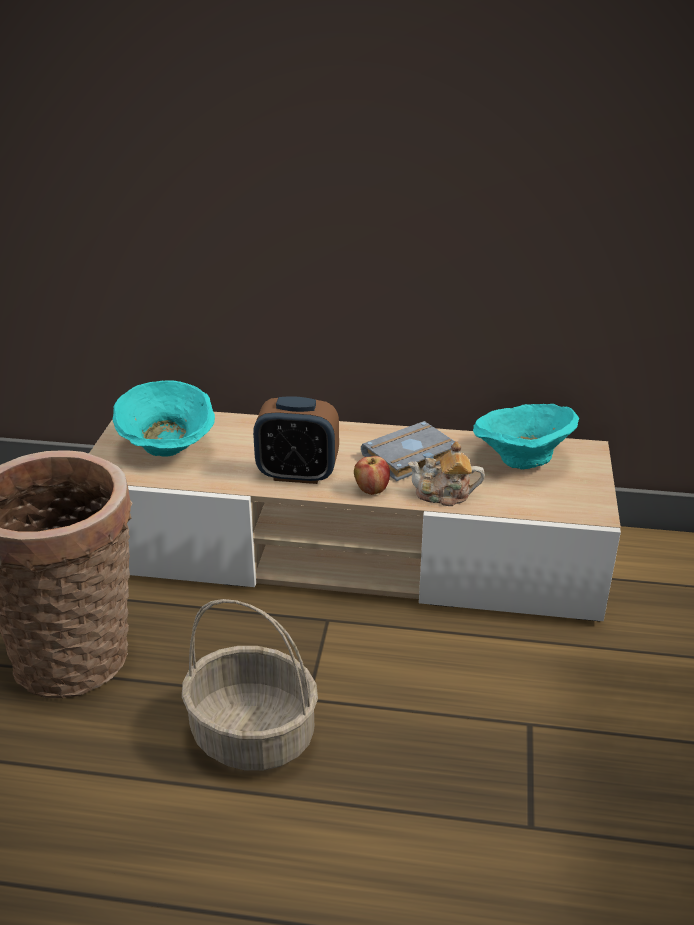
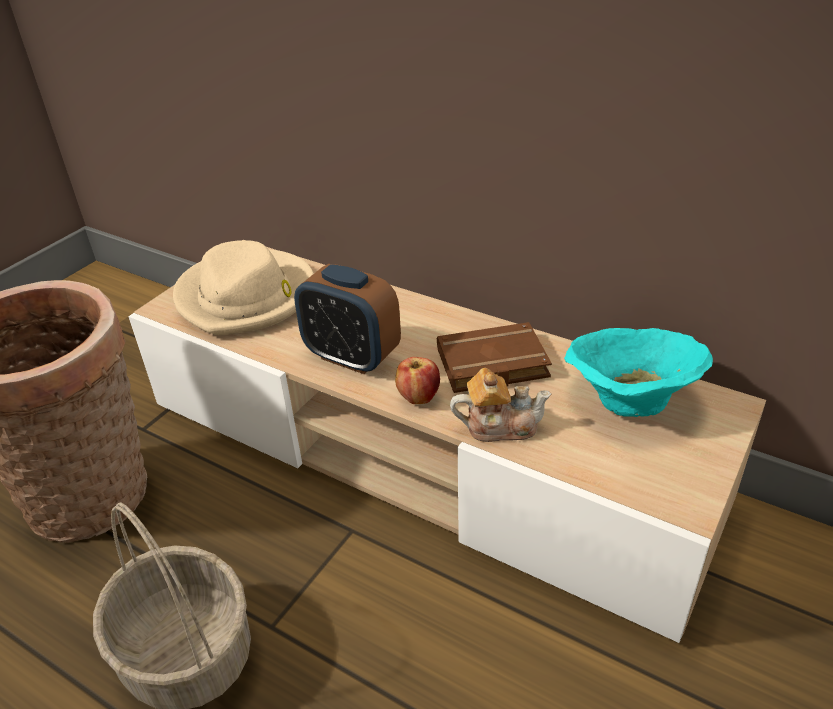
camera: 25 degrees right, 5 degrees up
turquoise bowl [113,380,215,456] -> beige hat [173,240,314,335]
grey book [361,421,455,481] -> brown book [437,322,552,393]
teapot [408,441,485,506] -> teapot turned 150 degrees clockwise [450,368,552,442]

